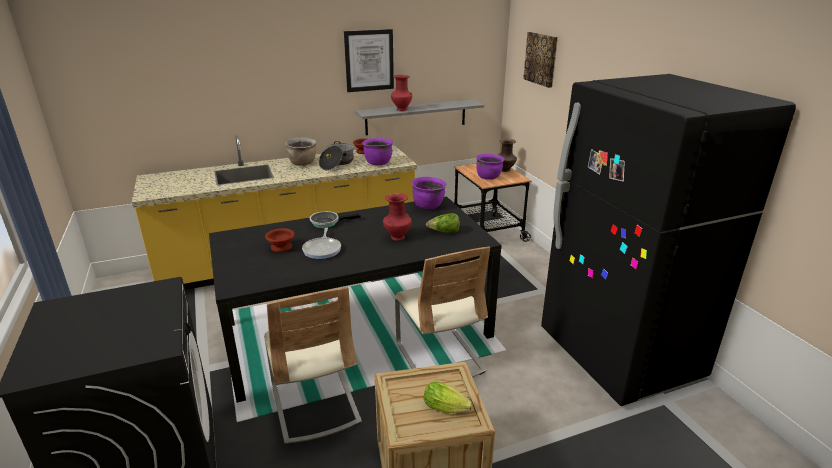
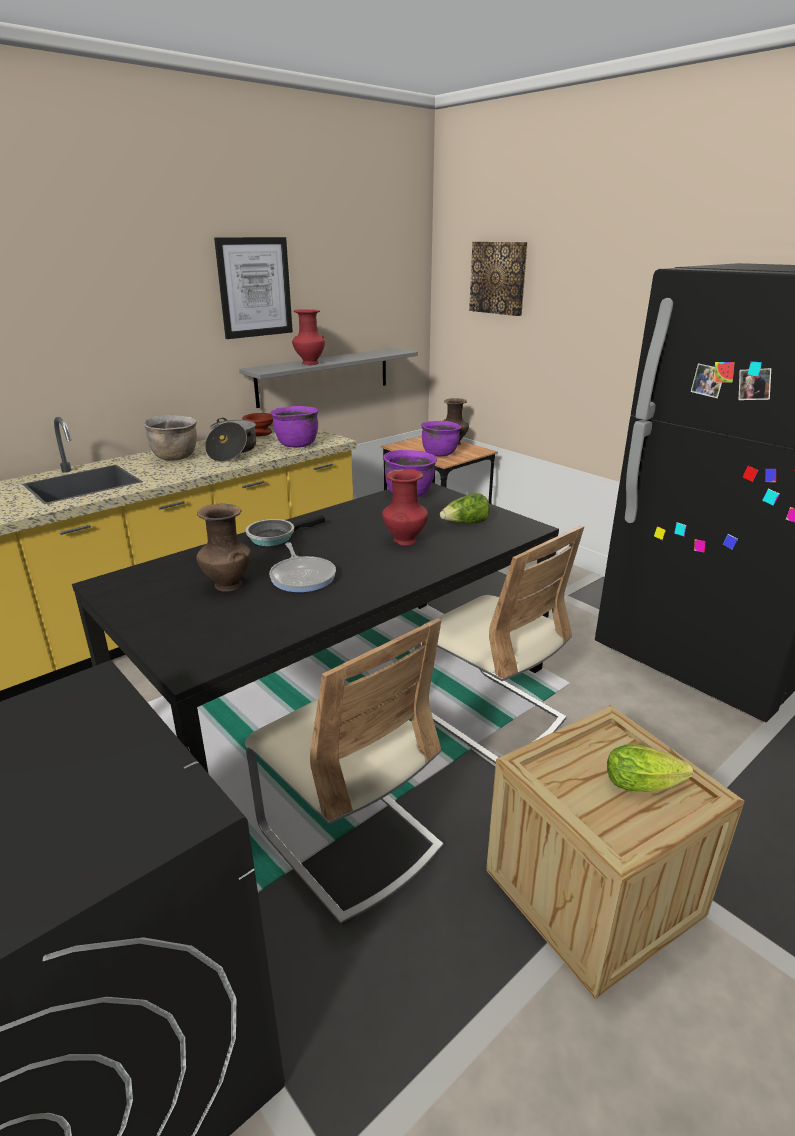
camera: 20 degrees left, 0 degrees up
brown bowl [265,228,295,253] -> brown vase [196,504,251,592]

